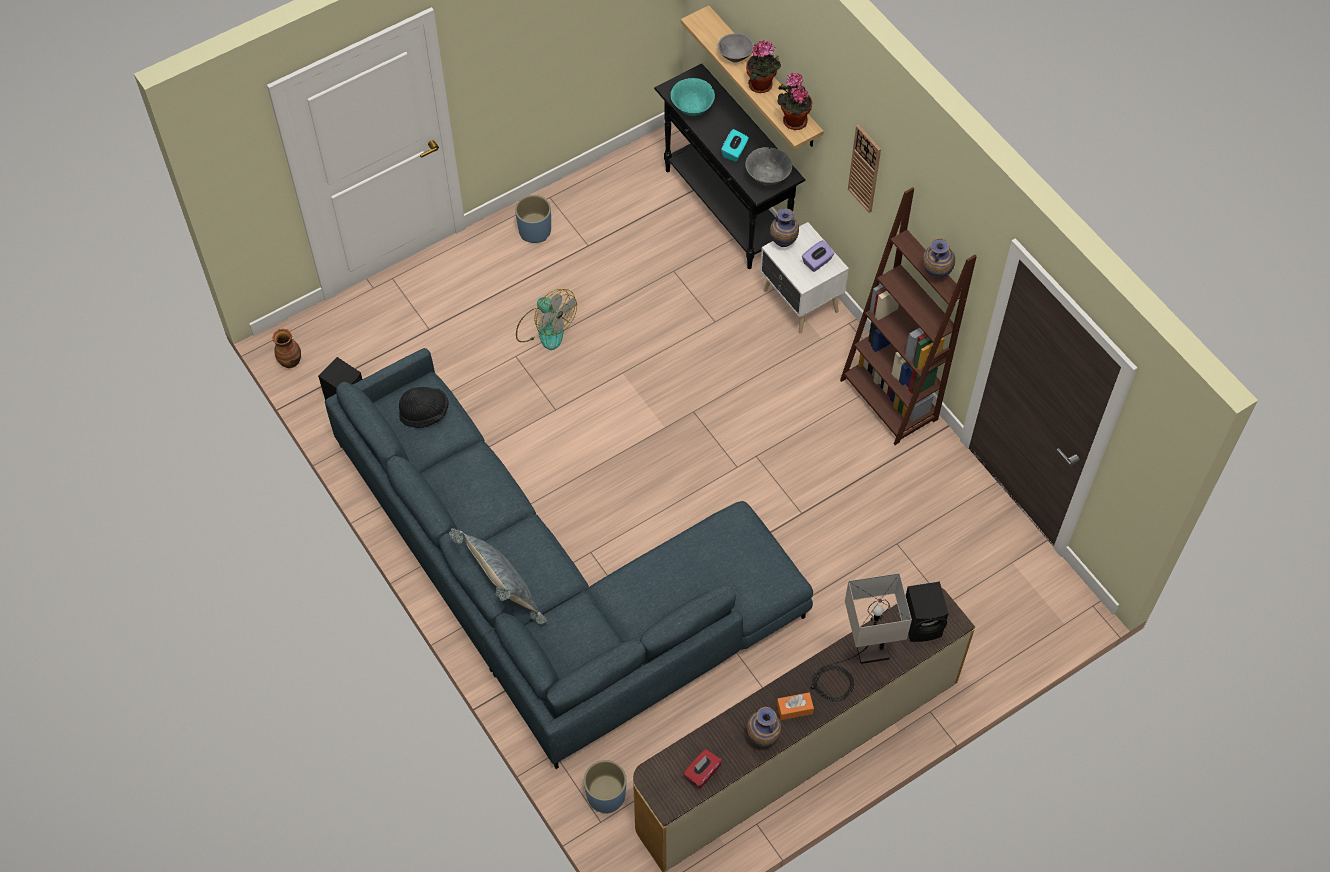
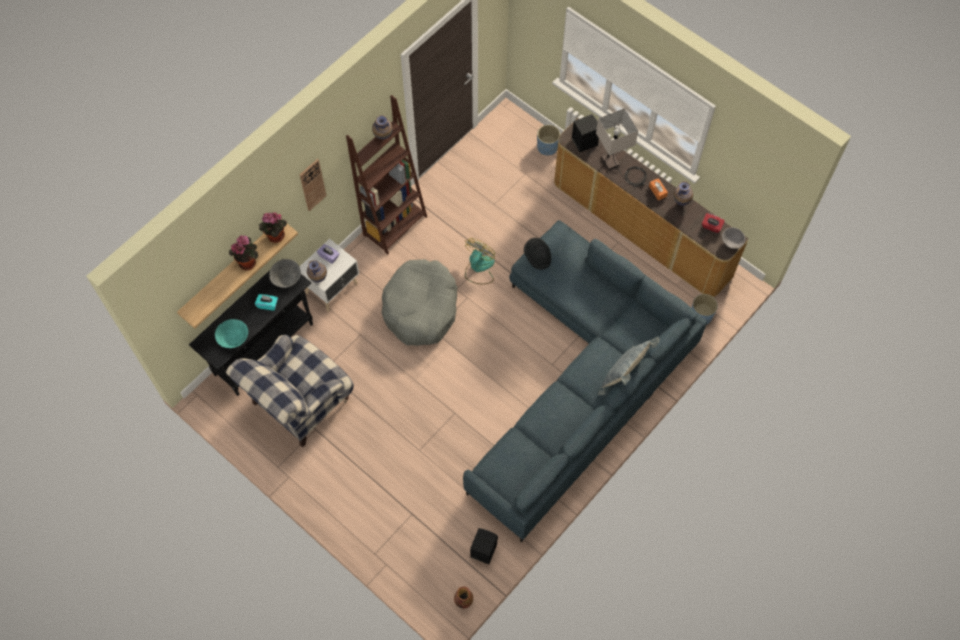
camera: 105 degrees left, 5 degrees up
black hat [399,387,449,428] -> black hat moved to [524,238,551,270]
blue planter [515,195,551,243] -> blue planter moved to [537,125,560,155]
fan [516,289,577,350] -> fan moved to [465,238,495,284]
grey bowl [718,33,754,63] -> grey bowl moved to [722,227,745,249]
none -> armchair [226,335,354,447]
none -> grey dog bed [381,259,457,346]

